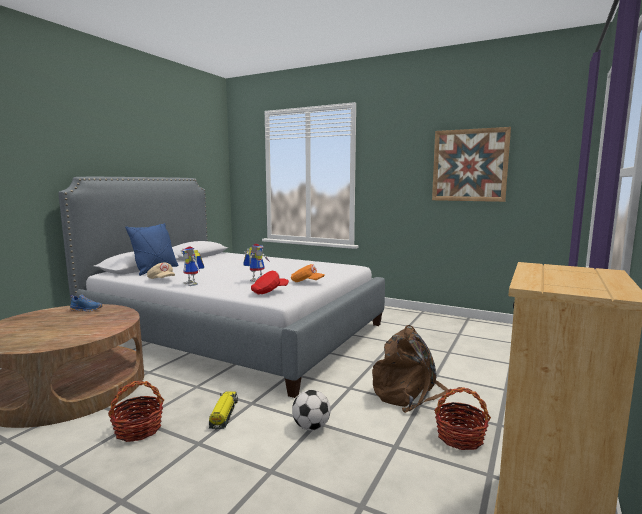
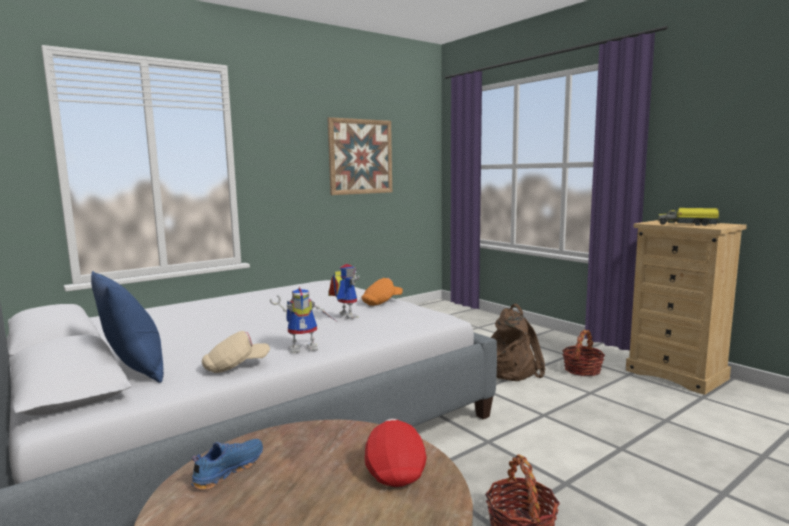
camera: 65 degrees left, 0 degrees up
toy truck [209,391,238,430] -> toy truck moved to [658,208,720,226]
red cap [251,271,289,294] -> red cap moved to [365,419,427,487]
football [292,390,331,431] -> none

